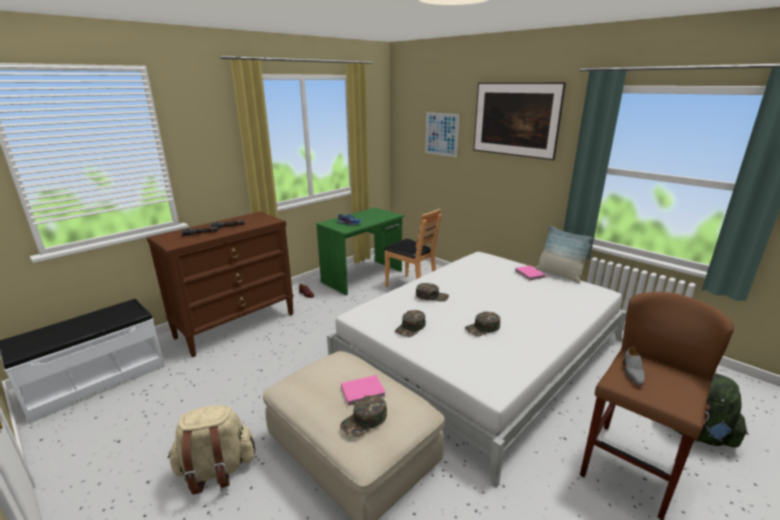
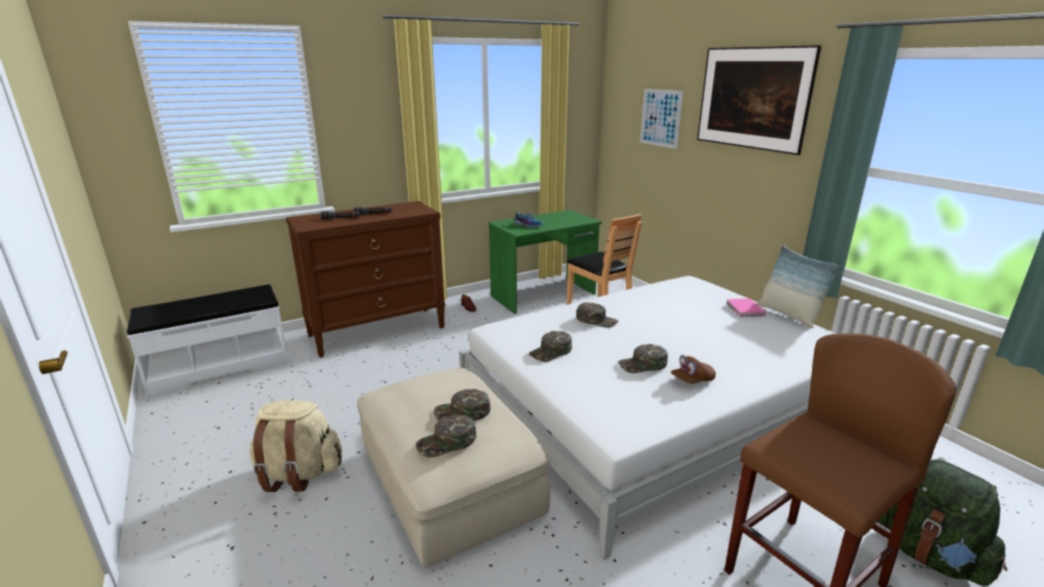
camera: 15 degrees right, 0 degrees up
pink book [341,375,386,406] -> green cap [434,389,490,421]
grey shoe [623,347,645,386] -> none
none -> brown cap [671,355,716,384]

